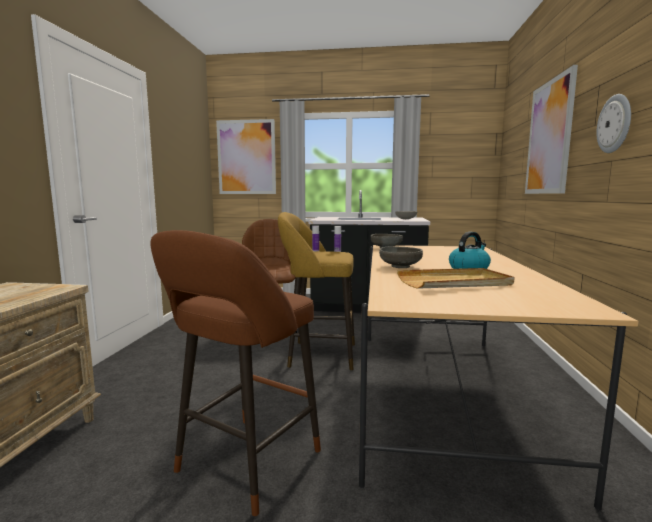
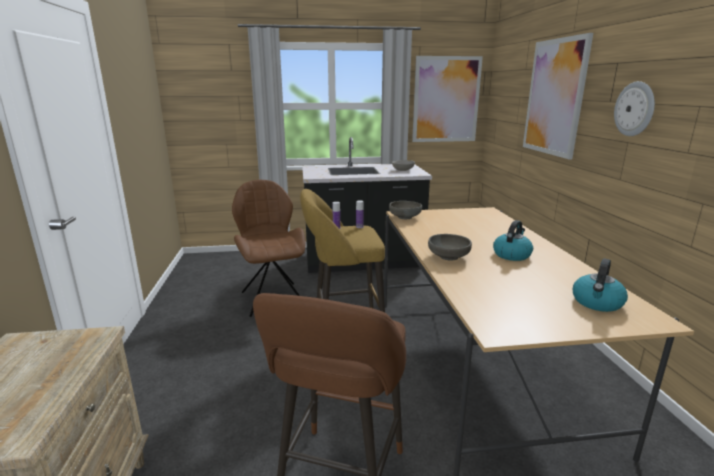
camera: 15 degrees left, 10 degrees up
picture [216,119,276,194] -> picture moved to [412,56,483,142]
beige tray [397,268,515,289] -> none
none -> kettle [573,259,628,312]

